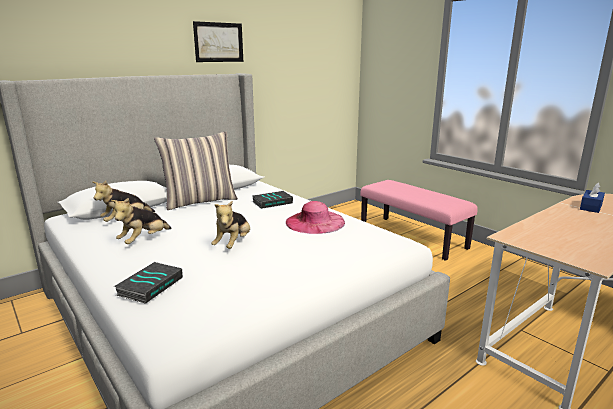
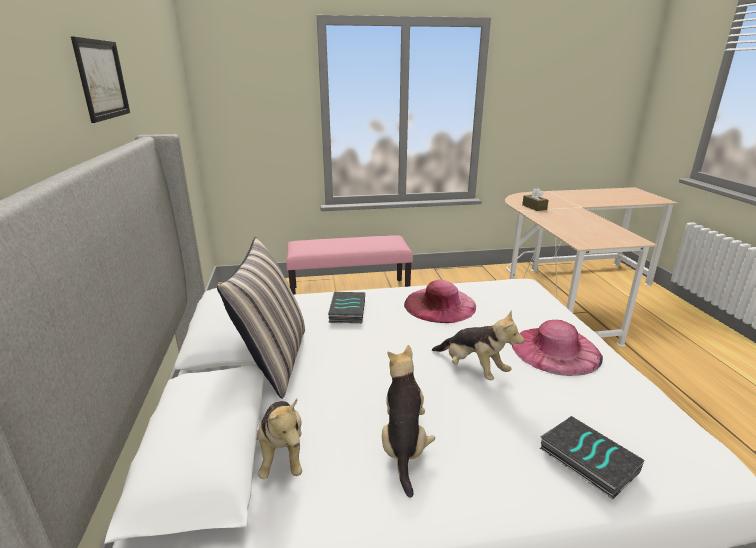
camera: 60 degrees left, 5 degrees up
plush toy [111,198,171,244] -> plush toy turned 150 degrees counterclockwise [382,345,435,498]
blue tissue box [580,183,605,213] -> brown tissue box [522,188,549,211]
none -> pink hat [512,320,603,376]

